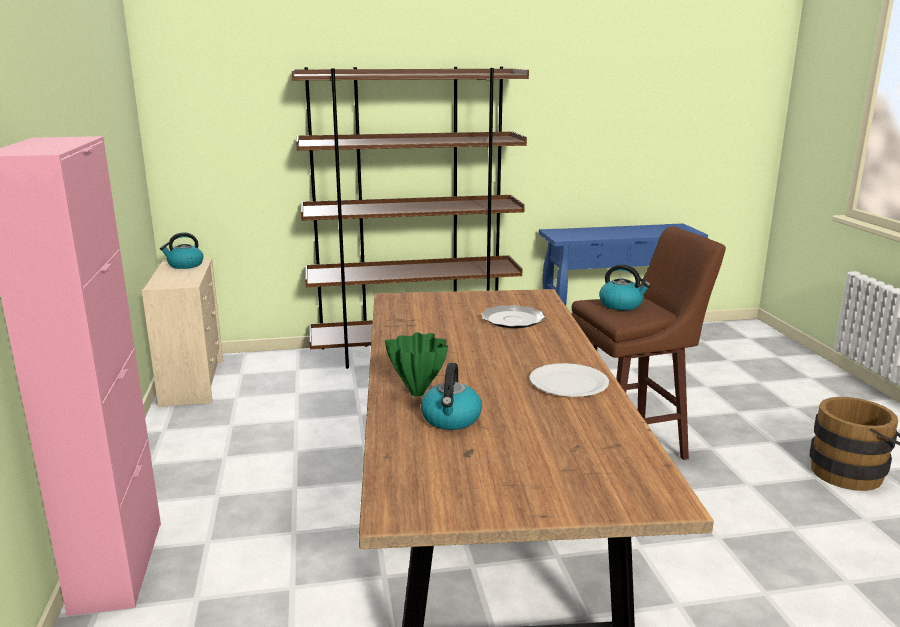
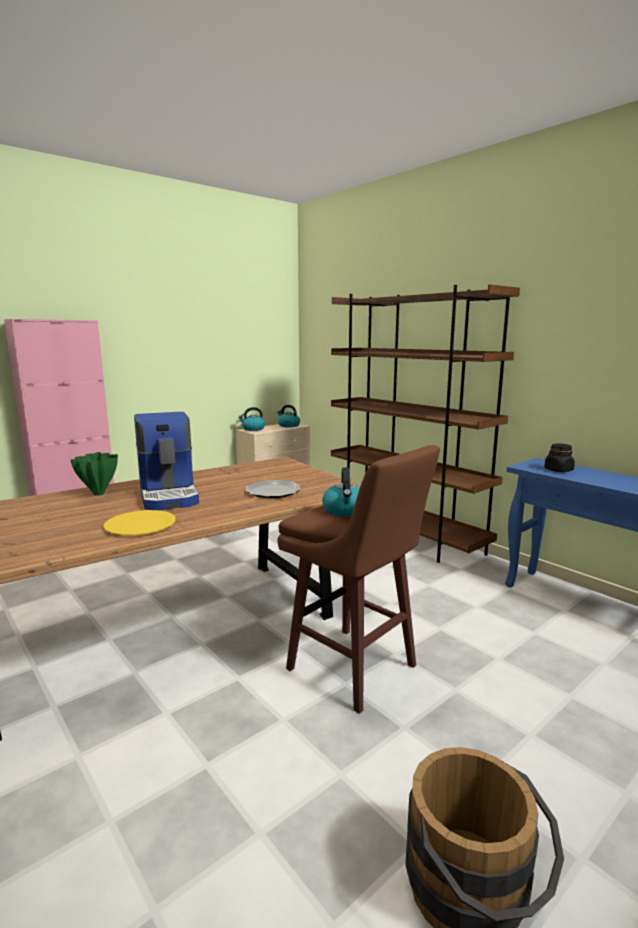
camera: 60 degrees right, 5 degrees down
kettle [421,363,482,430] -> kettle moved to [238,407,265,431]
white plate [529,363,609,397] -> yellow plate [103,510,175,535]
none -> coffee machine [134,412,199,510]
none -> black jar [544,443,575,472]

